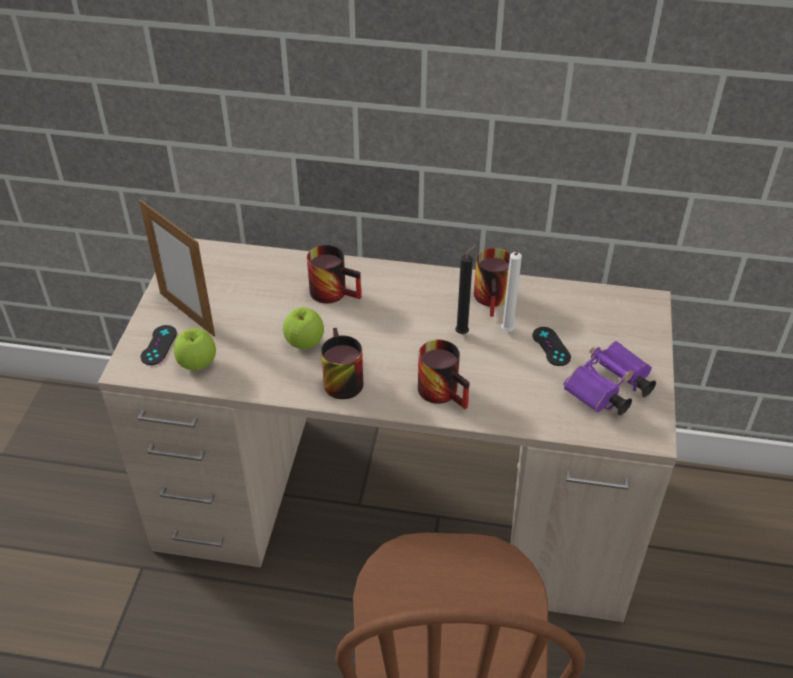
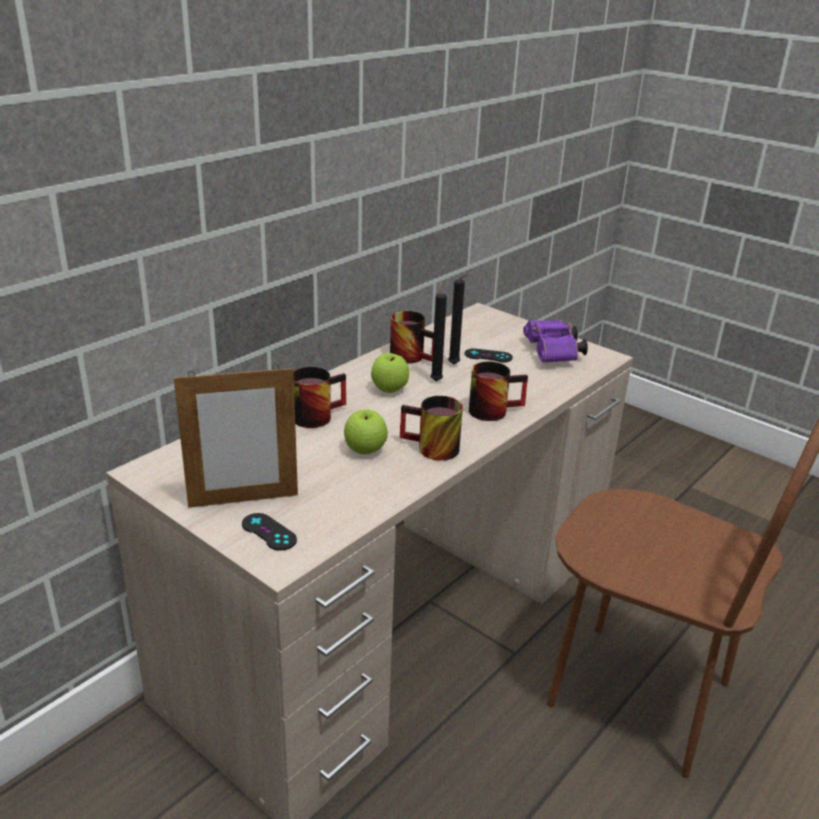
camera: 60 degrees left, 15 degrees down
apple [174,328,216,370] -> apple moved to [371,353,409,393]
white candle [501,252,522,332] -> black candle [448,274,468,364]

